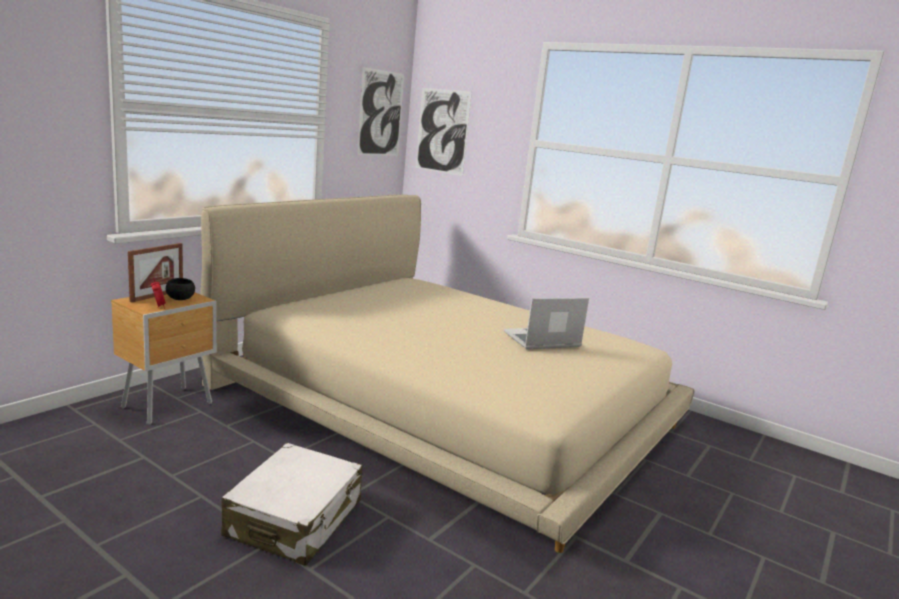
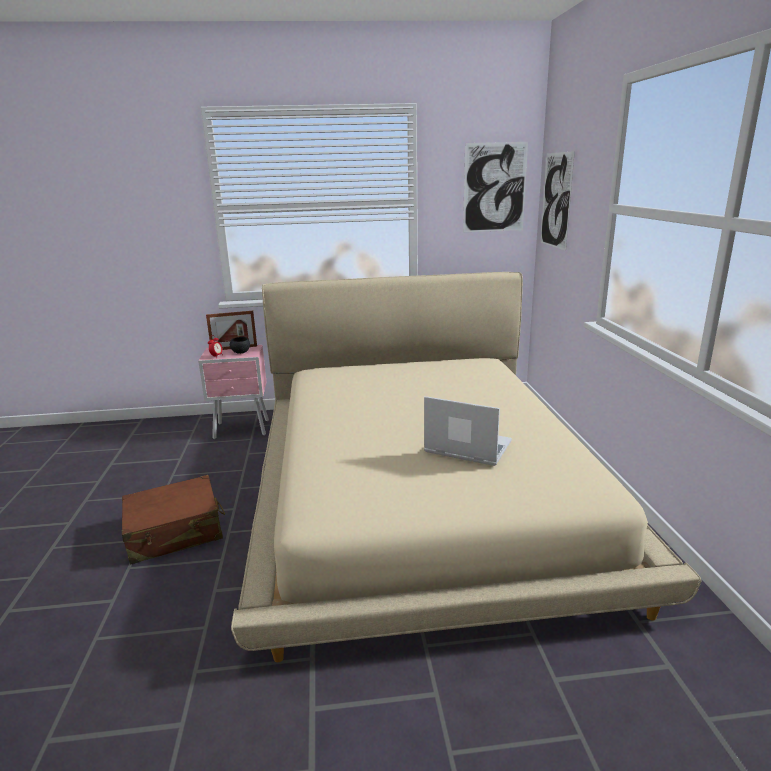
camera: 50 degrees right, 5 degrees up
brown nightstand [111,292,217,425] -> pink nightstand [198,345,269,439]
white suitcase [221,443,363,566] -> brown suitcase [122,475,225,565]

